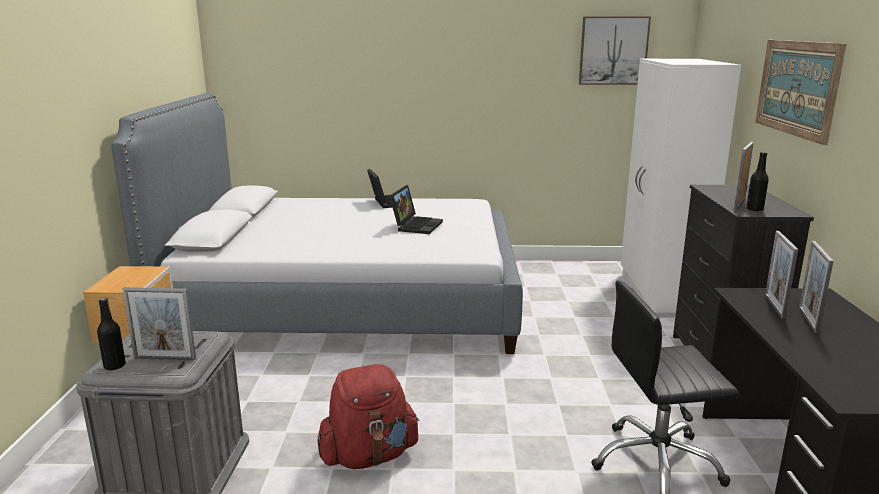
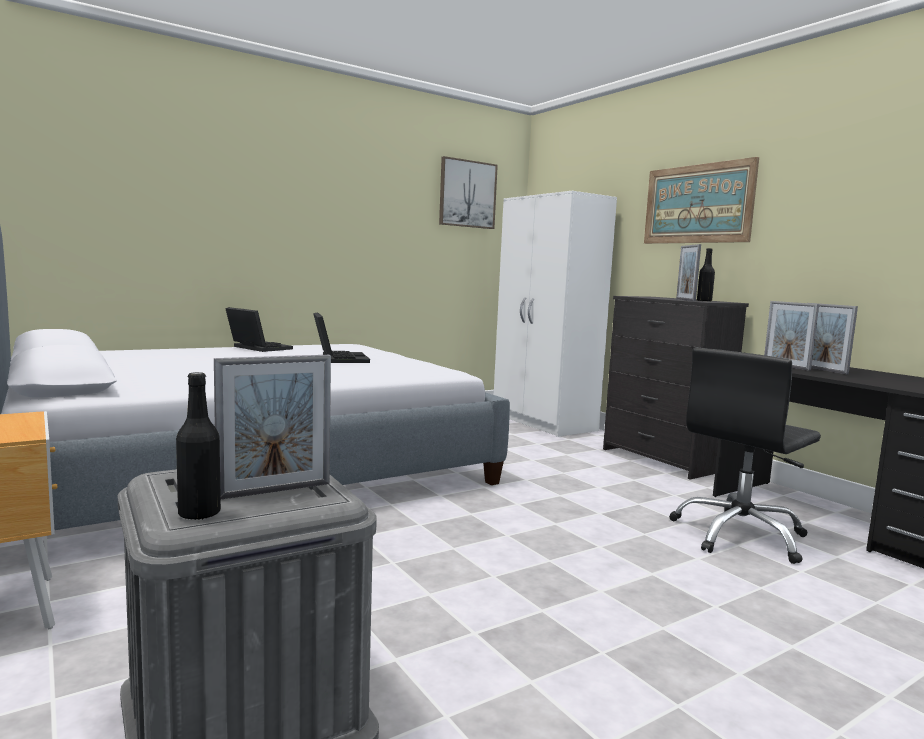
camera: 35 degrees left, 10 degrees down
red backpack [317,364,419,469] -> none

